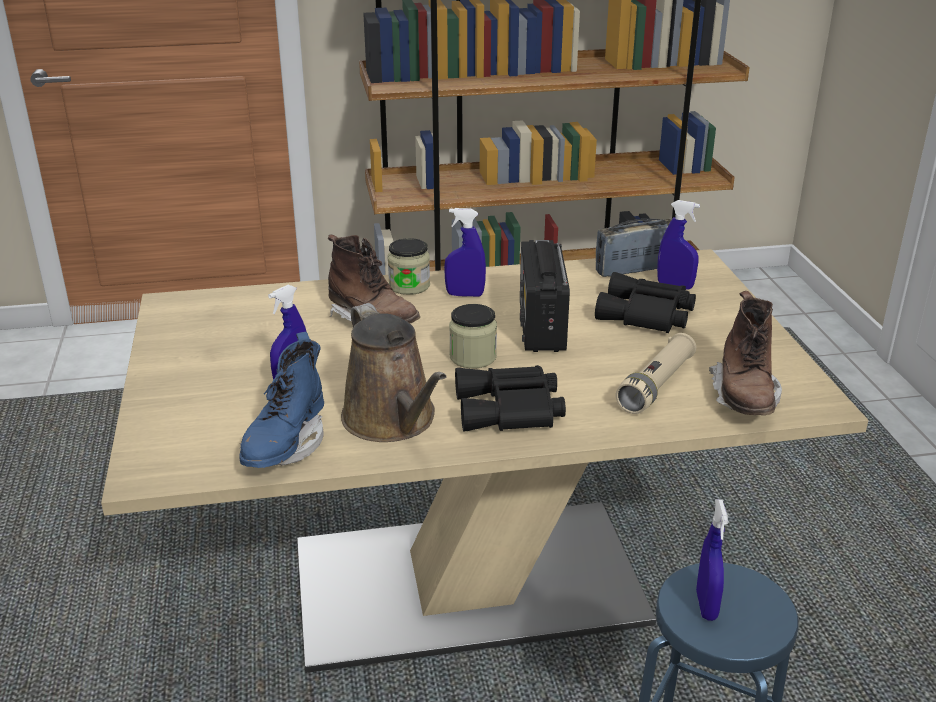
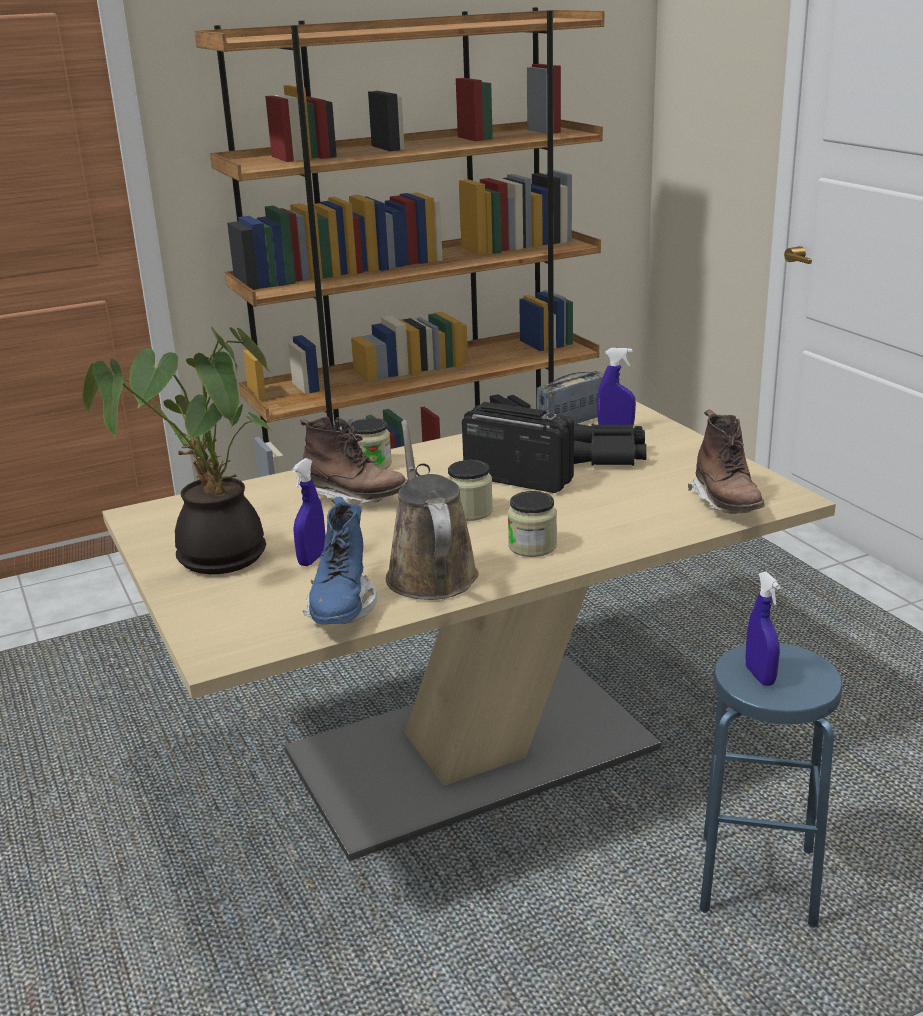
camera: 15 degrees left, 5 degrees down
brown watering can [341,303,447,442] -> brown watering can turned 150 degrees counterclockwise [386,420,479,600]
blue spray bottle [444,208,486,297] -> none
black binoculars [455,365,566,432] -> jar [508,491,557,557]
radio [520,240,570,352] -> radio turned 135 degrees clockwise [462,402,574,493]
beige flashlight [616,333,696,414] -> none
none -> potted plant [82,327,272,574]

